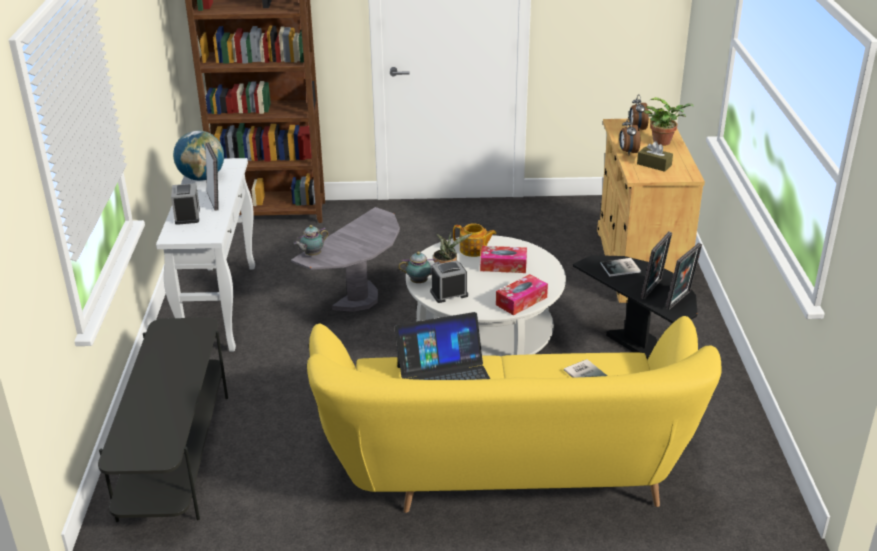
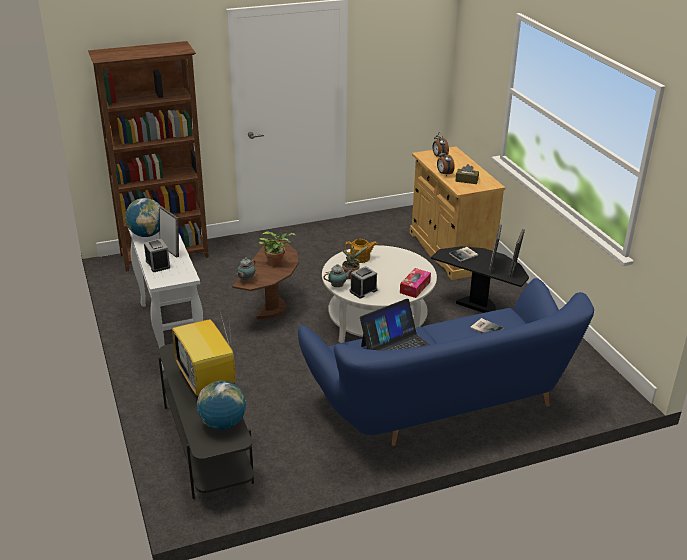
camera: 20 degrees left, 0 degrees up
grey side table [291,207,400,312] -> brown side table [232,238,299,320]
yellow sofa [307,316,722,513] -> blue sofa [298,278,594,446]
tissue box [480,246,527,273] -> none
potted plant [644,97,694,146] -> potted plant moved to [258,232,295,266]
none -> television [172,312,236,396]
none -> globe [197,381,246,430]

